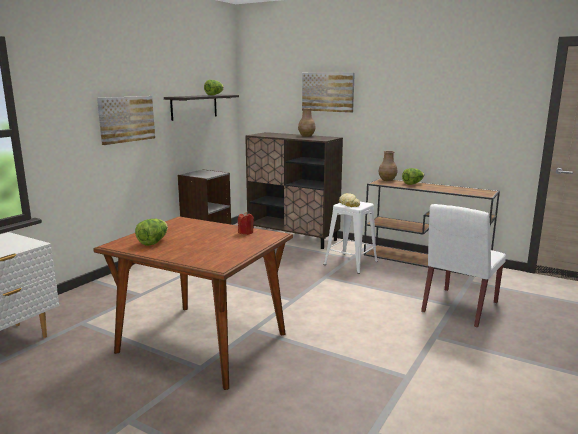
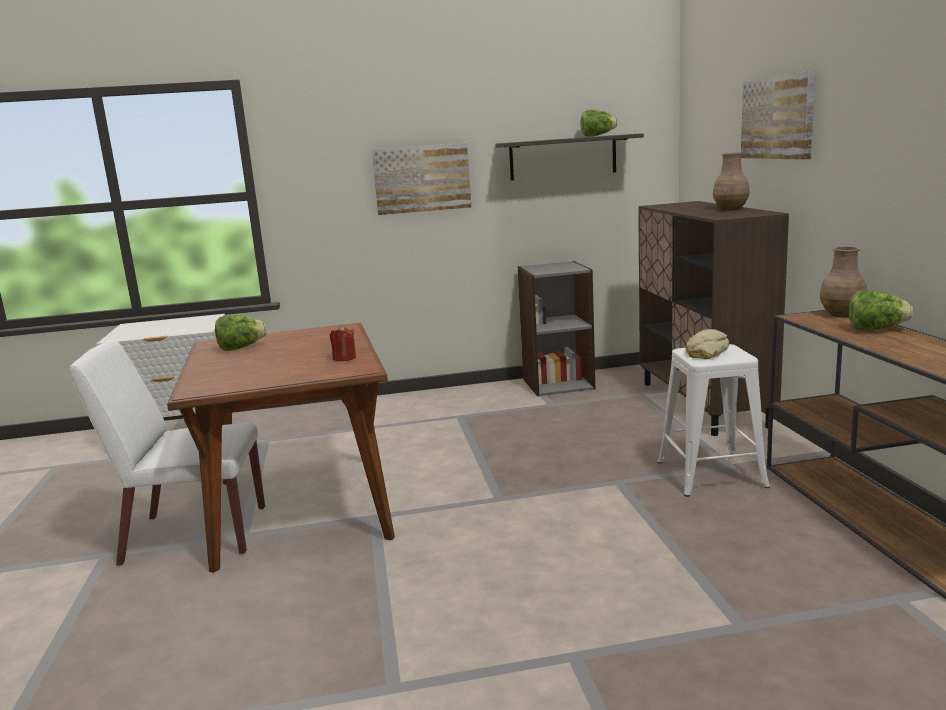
camera: 50 degrees right, 0 degrees up
white chair [421,204,506,328] -> white chair moved to [69,340,265,566]

